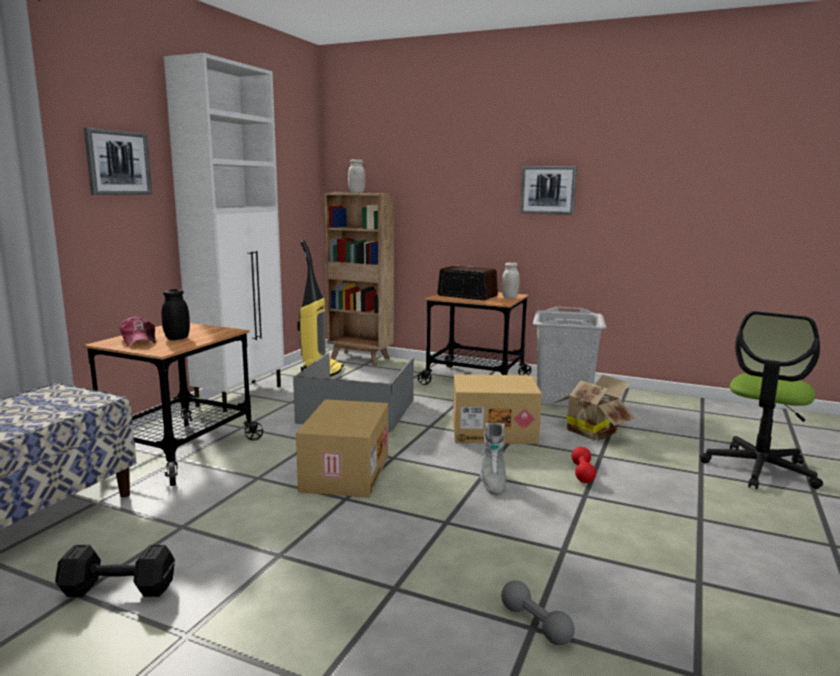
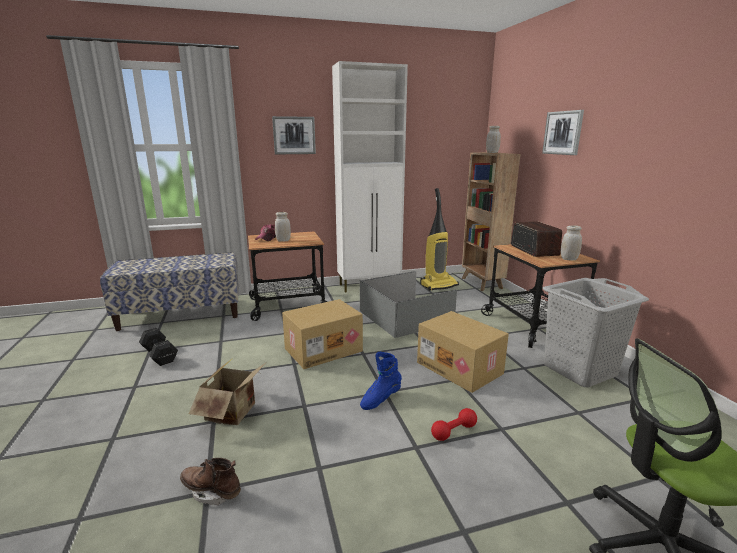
camera: 50 degrees right, 5 degrees up
black jar [162,289,190,340] -> white jar [275,212,291,242]
grey boot [480,423,506,496] -> blue boot [360,352,402,410]
grey dumbbell [501,580,575,645] -> brown boot [180,458,241,506]
picture [520,166,577,215] -> picture moved to [542,110,584,155]
cardboard box [552,375,635,440] -> cardboard box moved to [189,358,265,425]

